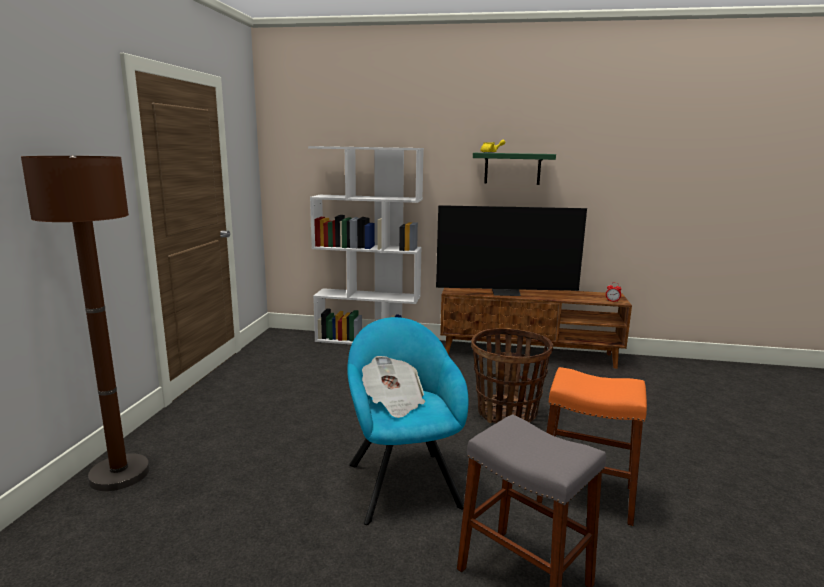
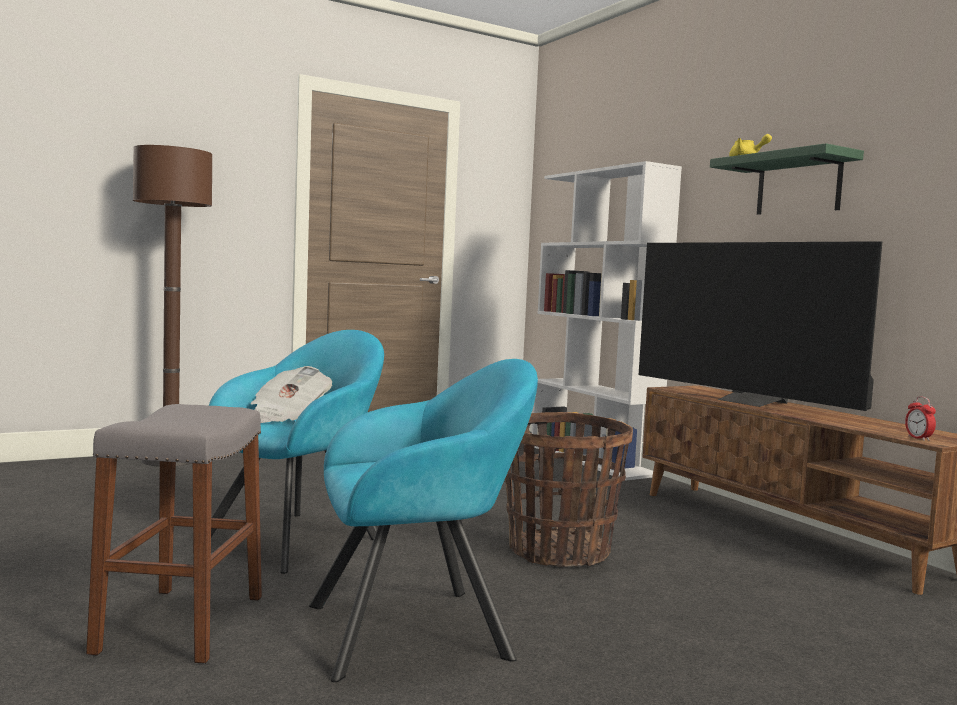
camera: 50 degrees right, 10 degrees down
orange stool [537,367,647,526] -> turquoise armchair [309,359,538,682]

